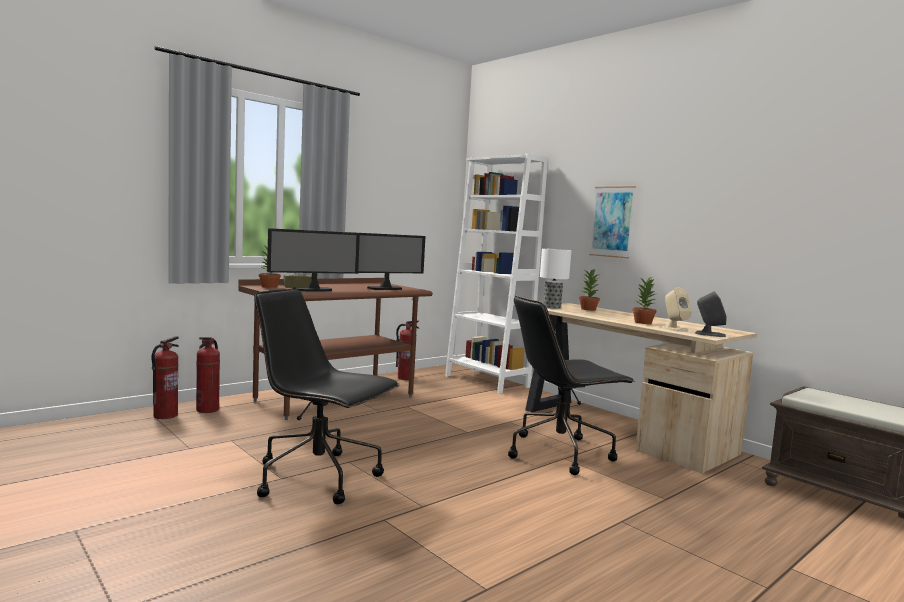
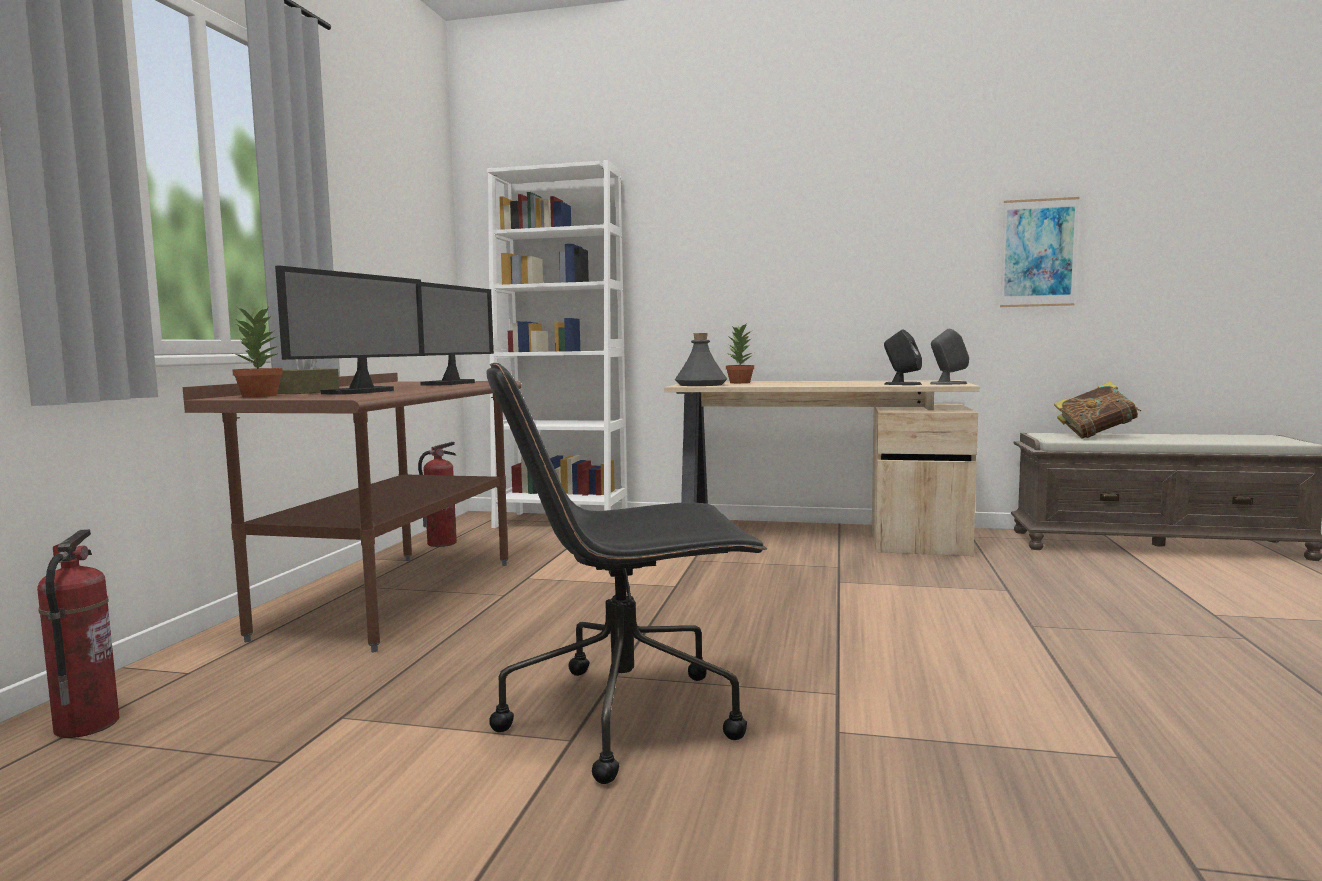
camera: 35 degrees left, 0 degrees up
fire extinguisher [196,337,220,413] -> none
black office chair [508,296,635,475] -> none
table lamp [540,248,572,309] -> grey bottle [675,333,727,386]
picture [589,186,636,259] -> picture moved to [1000,197,1080,307]
potted plant [632,277,658,324] -> none
beige speaker [662,288,692,332] -> black speaker [884,329,922,385]
none -> book [1054,382,1141,439]

